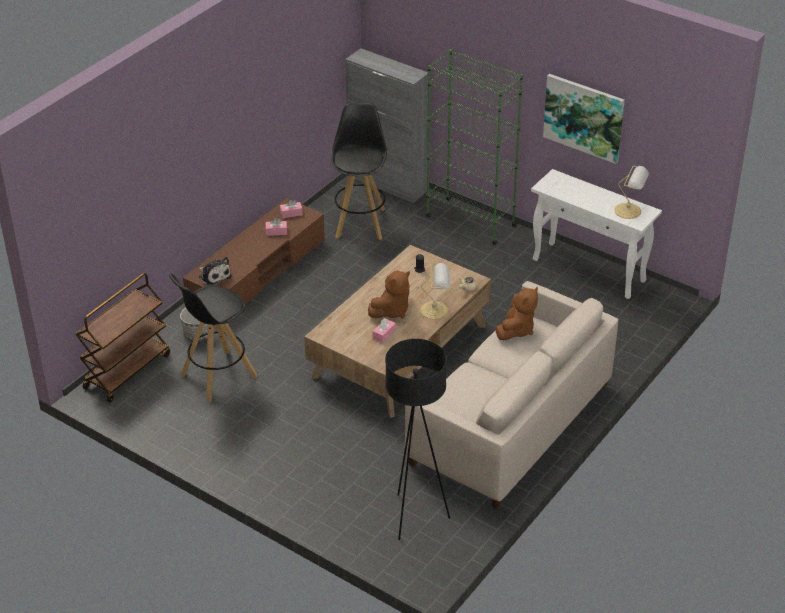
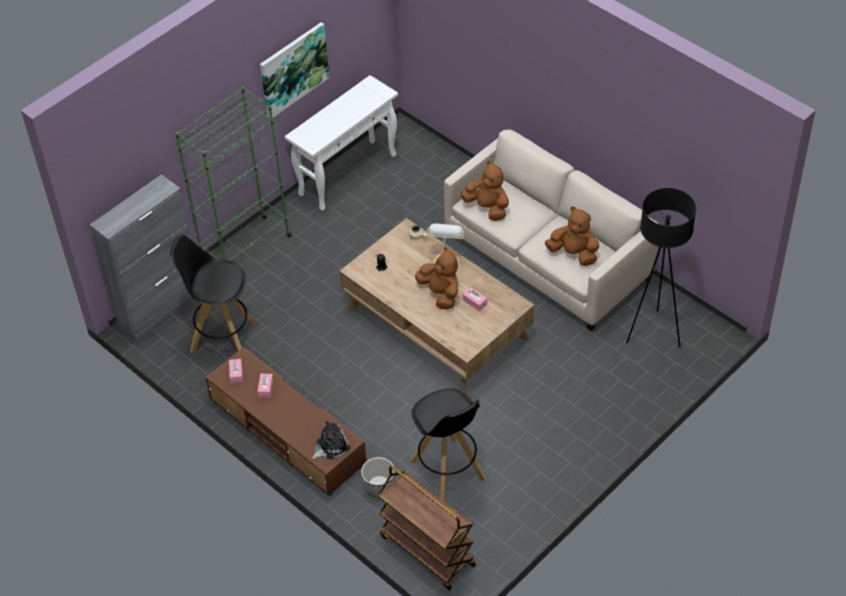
camera: 80 degrees left, 10 degrees up
table lamp [614,166,649,219] -> none
none -> brown plush toy [545,207,599,266]

